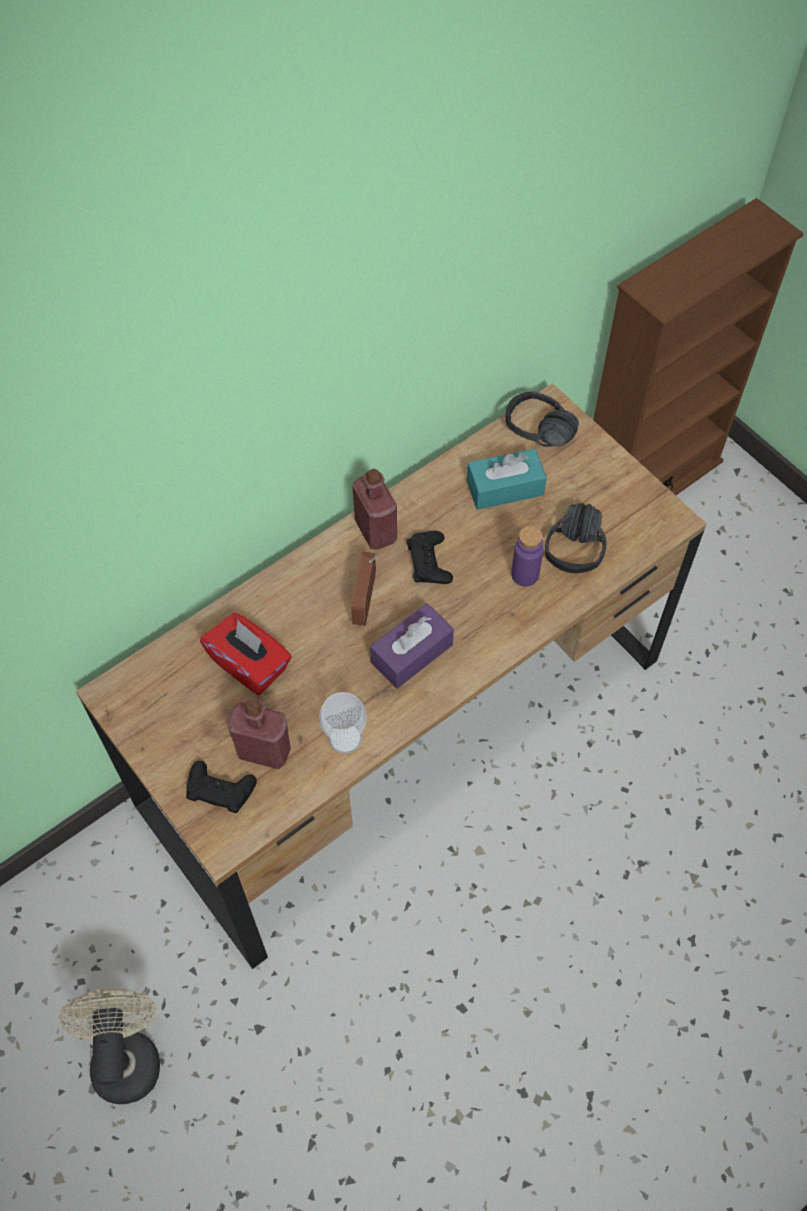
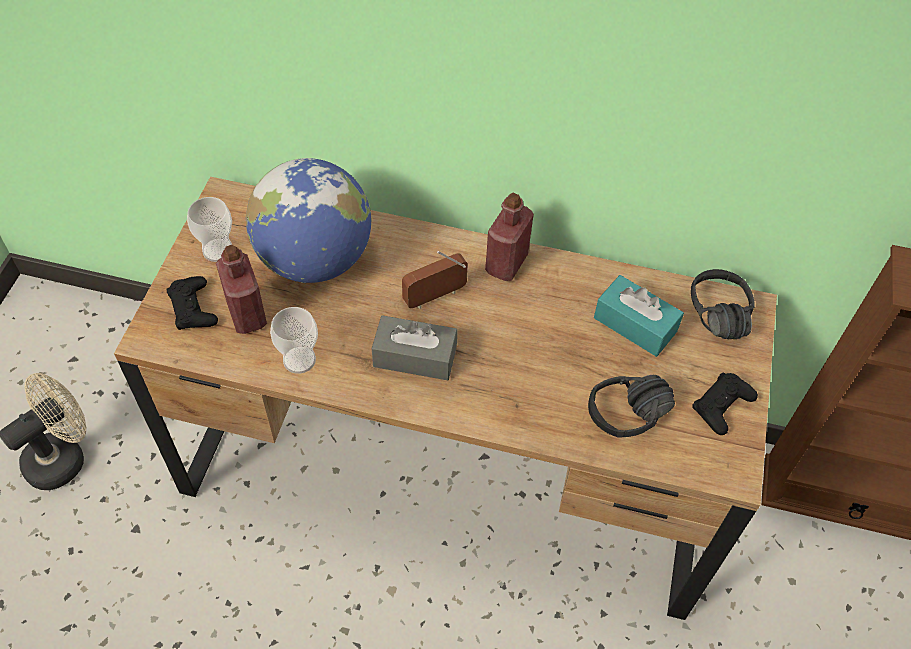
camera: 50 degrees right, 5 degrees down
red tissue box [200,613,292,695] -> globe [246,158,372,283]
purple tissue box [370,603,454,689] -> grey tissue box [372,315,457,380]
black game controller [407,531,453,584] -> black game controller moved to [692,372,758,435]
purple bottle [511,526,543,587] -> none
none -> cup [187,197,232,262]

